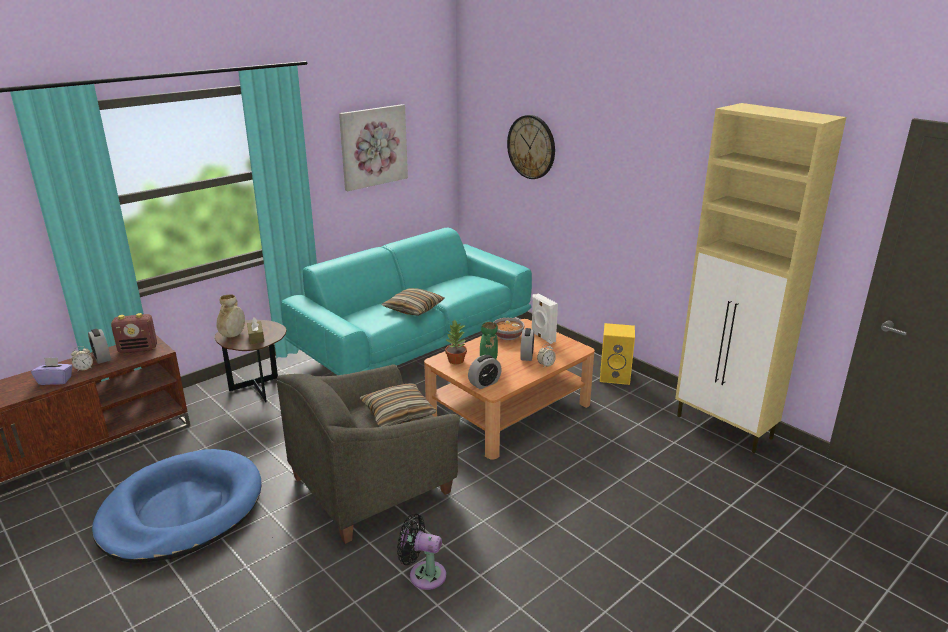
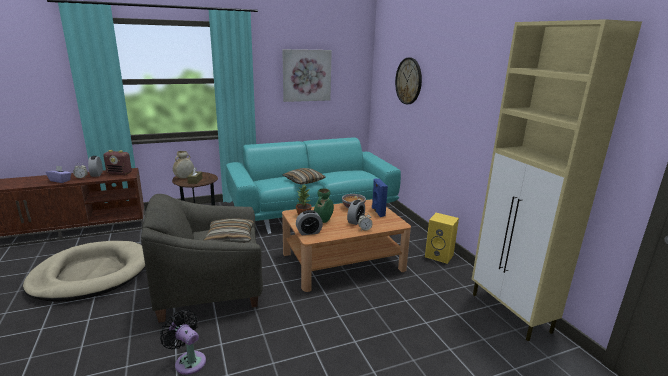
camera: 20 degrees right, 5 degrees down
blue dog bed [92,449,261,563] -> beige dog bed [23,241,145,302]
white speaker [531,294,558,344] -> blue speaker [372,178,388,217]

